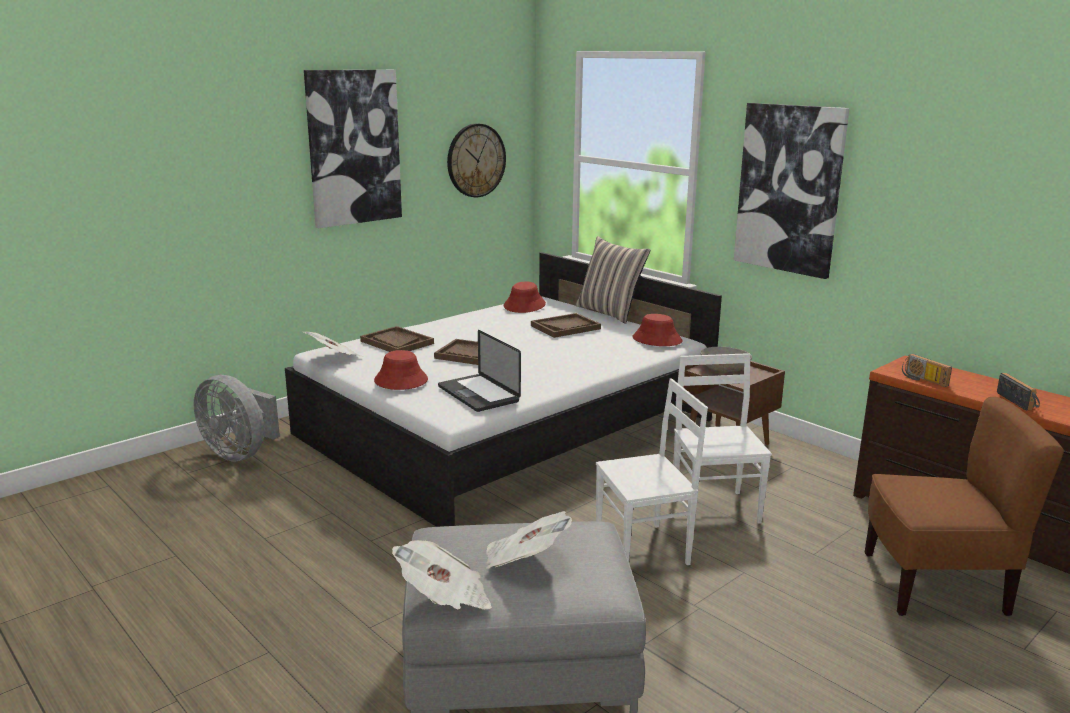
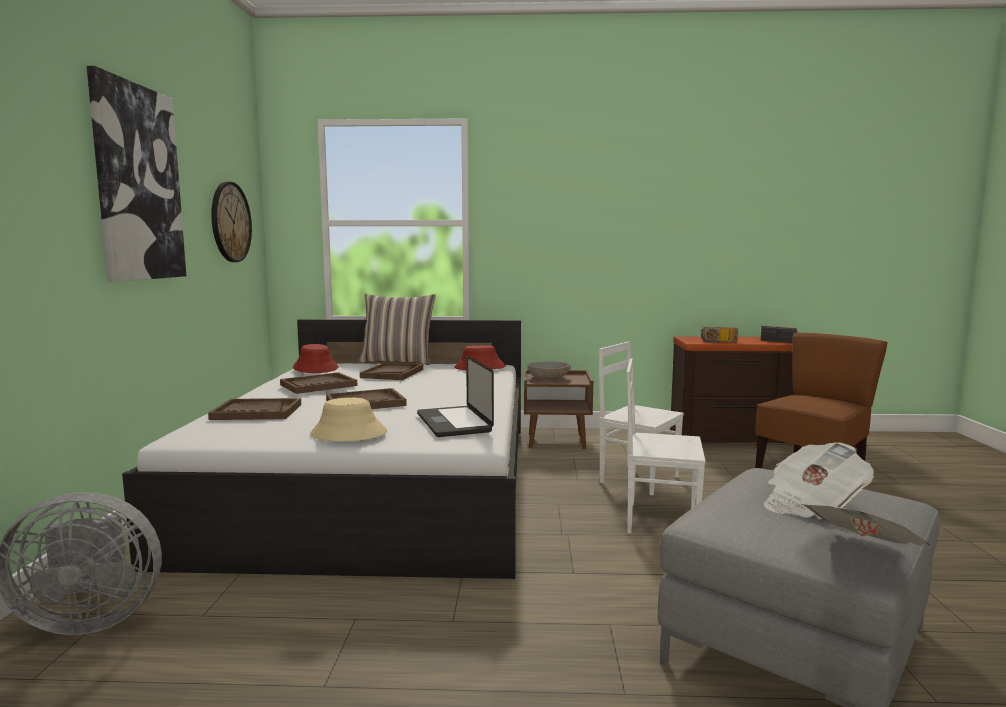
camera: 45 degrees left, 10 degrees down
newspaper [304,332,364,357] -> none
red hat [374,350,428,390] -> beige hat [310,398,387,441]
laptop [438,330,521,412] -> laptop turned 60 degrees clockwise [417,356,494,437]
white chair [596,378,708,565] -> white chair turned 105 degrees counterclockwise [627,359,706,534]
picture [734,103,850,279] -> none
none -> brown tray [280,372,357,394]

